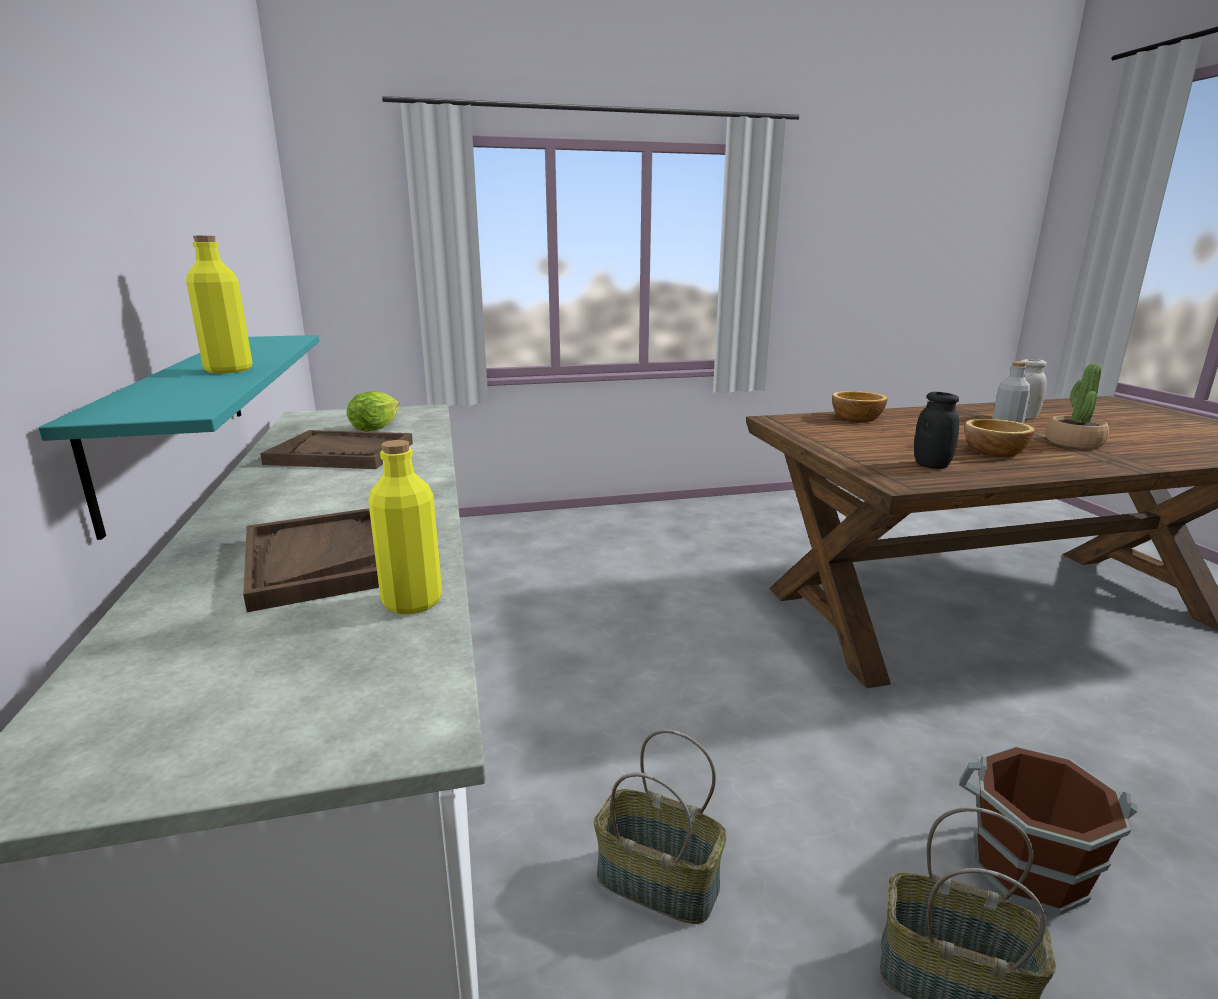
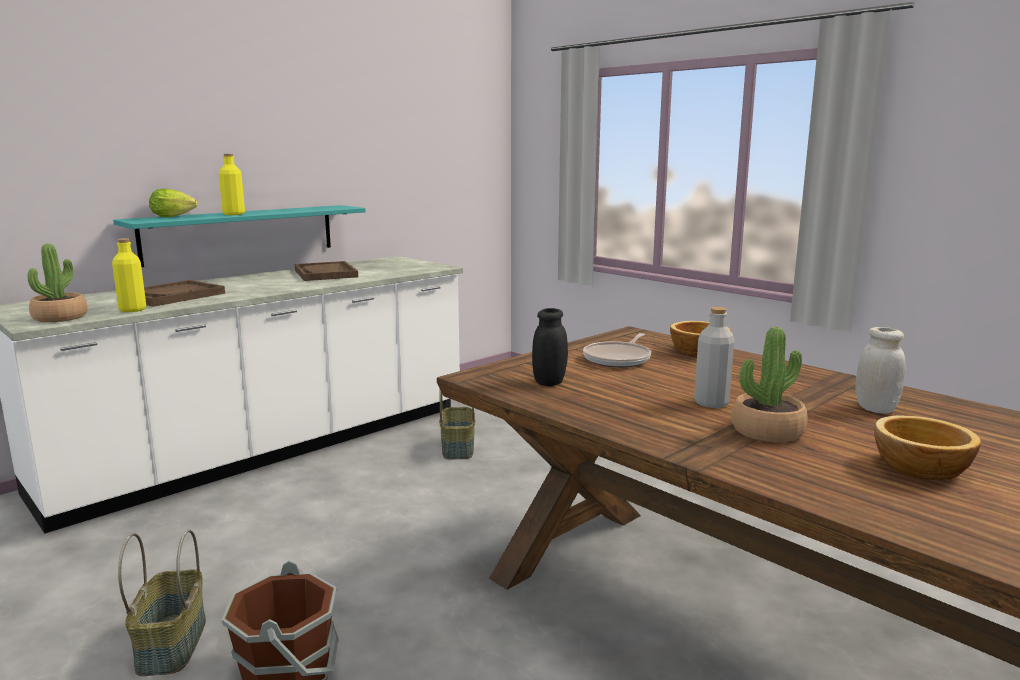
camera: 60 degrees right, 5 degrees down
lettuce [347,391,400,432] -> lettuce moved to [149,189,198,217]
basket [594,729,727,924] -> basket moved to [439,388,475,460]
bowl [965,419,1035,457] -> bowl moved to [874,416,981,480]
none -> potted plant [28,244,87,322]
none -> frying pan [583,333,651,367]

